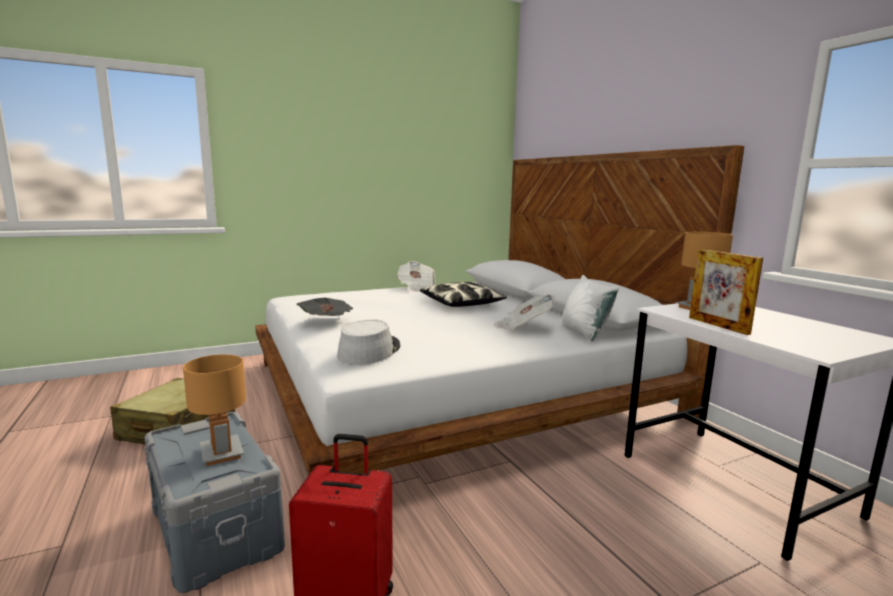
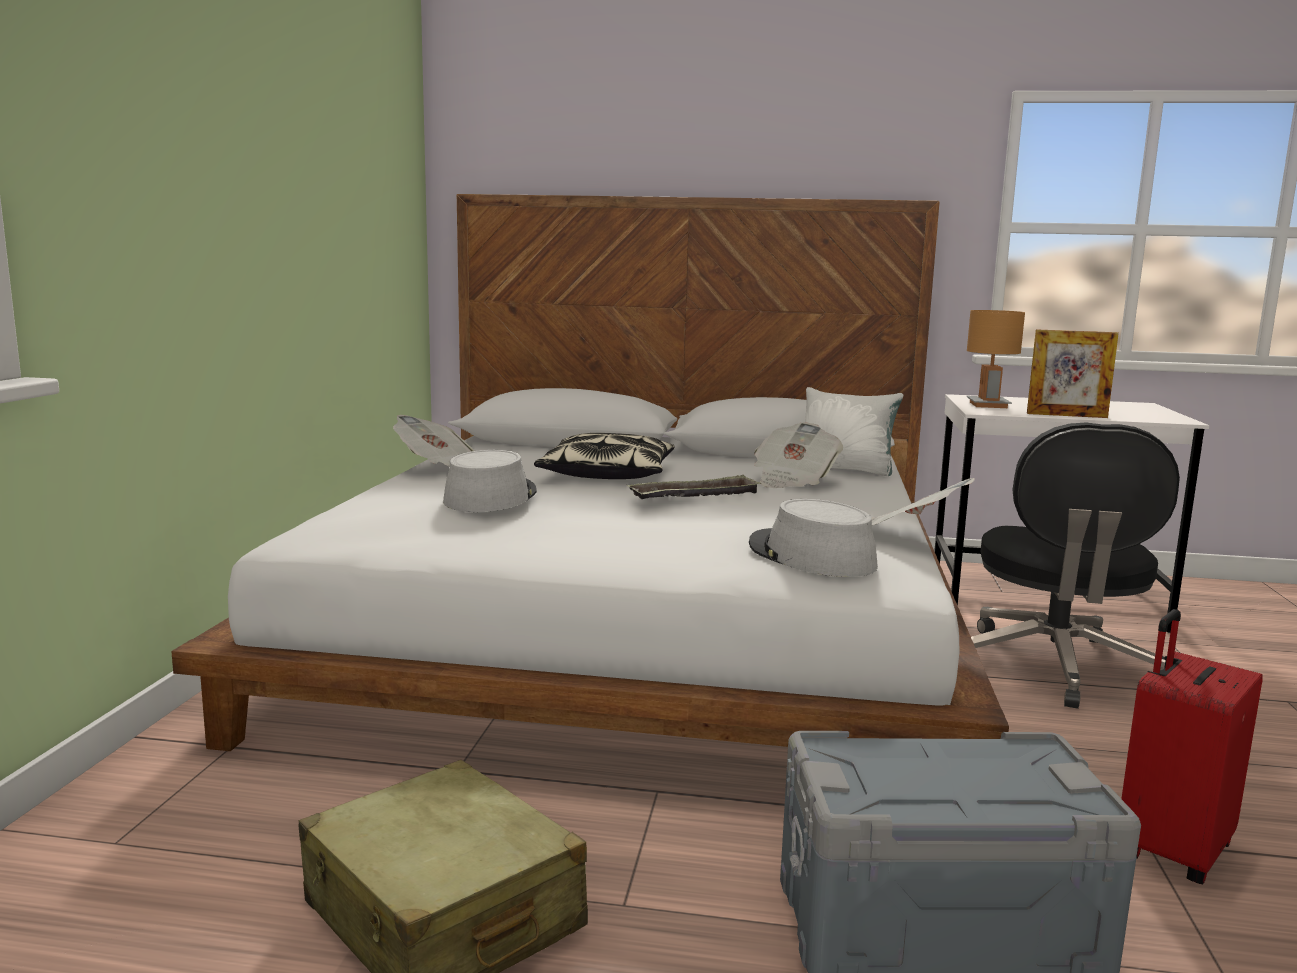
camera: 55 degrees left, 0 degrees up
brown table lamp [183,354,246,466] -> none
newspaper [296,298,353,316] -> newspaper moved to [871,478,975,526]
none -> grey hat [443,450,537,512]
none -> tray [627,475,761,499]
none -> black office chair [971,423,1180,709]

